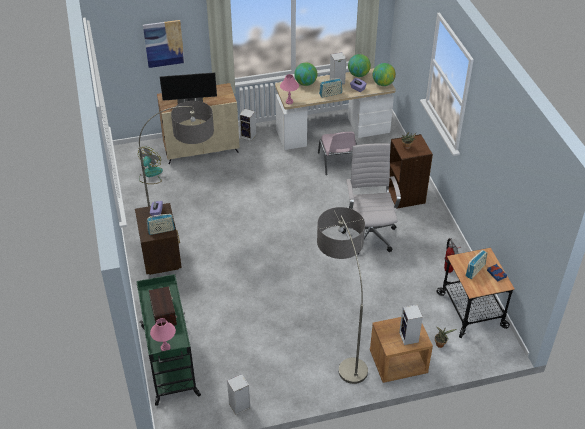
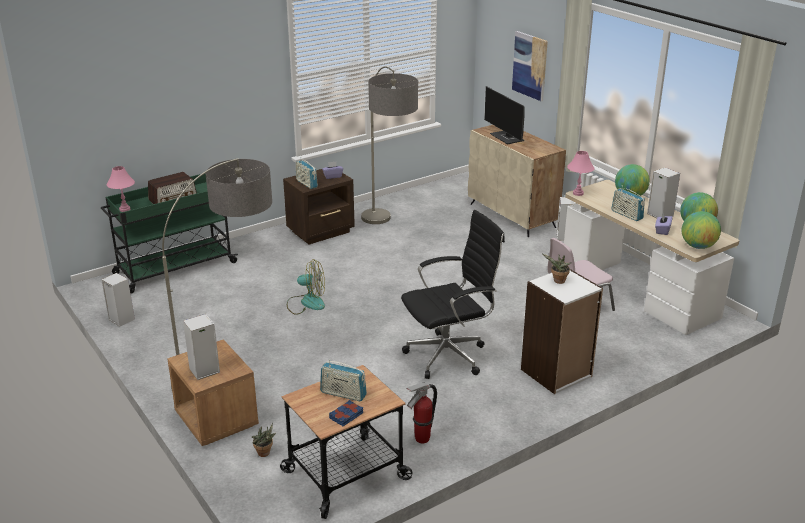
camera: 70 degrees right, 15 degrees down
fan [138,146,163,184] -> fan moved to [287,259,325,315]
white office chair [341,143,401,255] -> black office chair [401,210,505,379]
brown bookcase [389,134,433,209] -> white bookcase [521,269,603,394]

